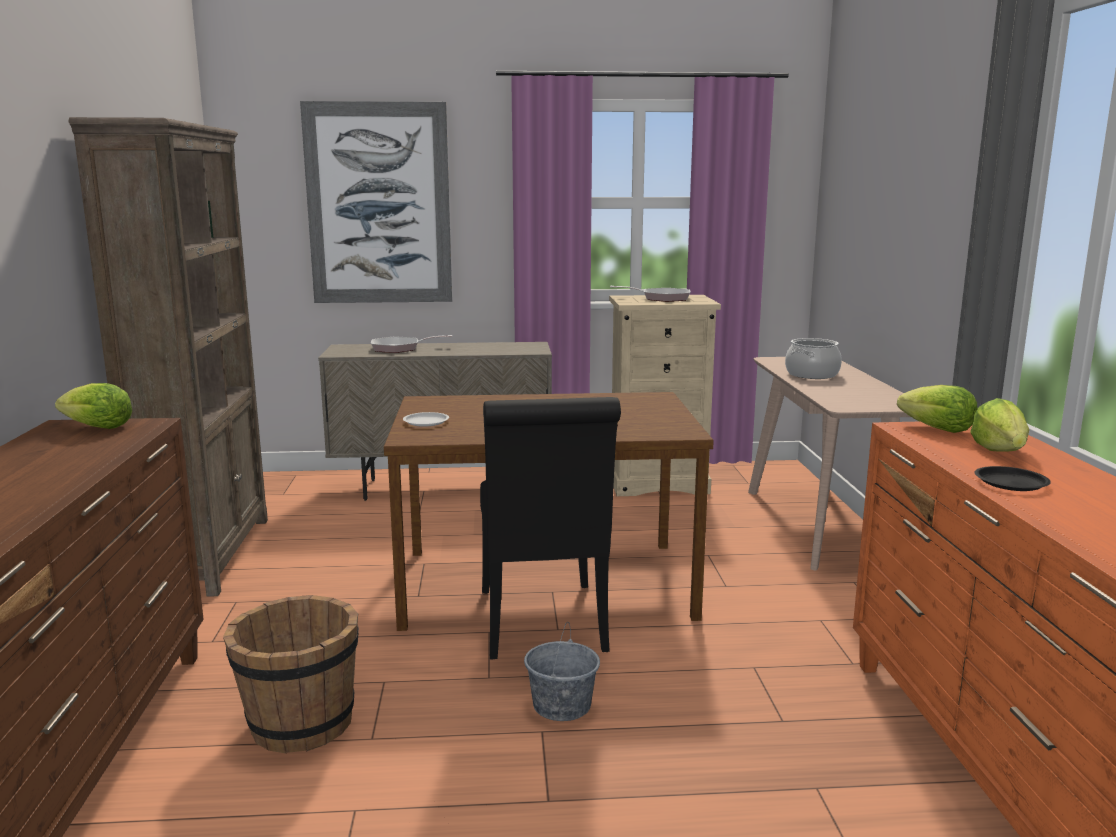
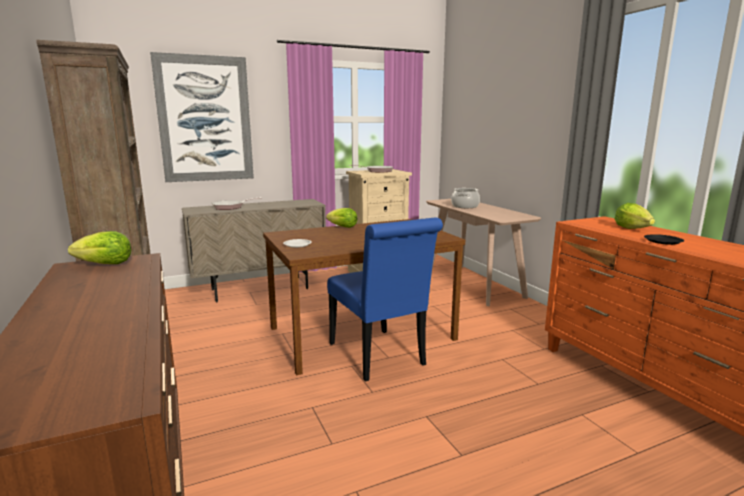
camera: 20 degrees left, 0 degrees up
brown bucket [223,595,359,753] -> none
black chair [480,397,621,660] -> blue chair [327,218,443,381]
grey bucket [524,622,600,721] -> none
lettuce [897,385,978,433] -> lettuce moved to [326,208,358,228]

